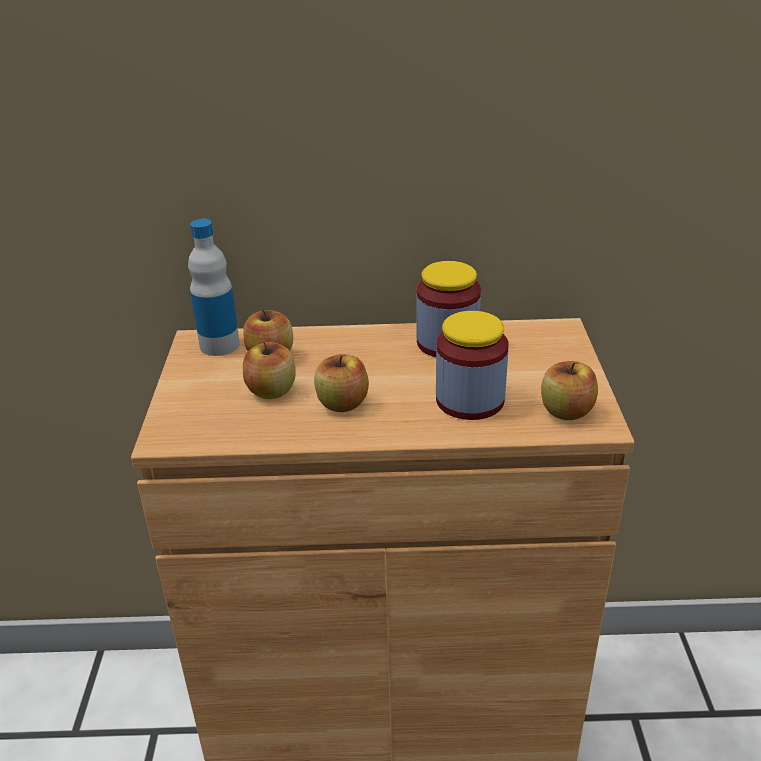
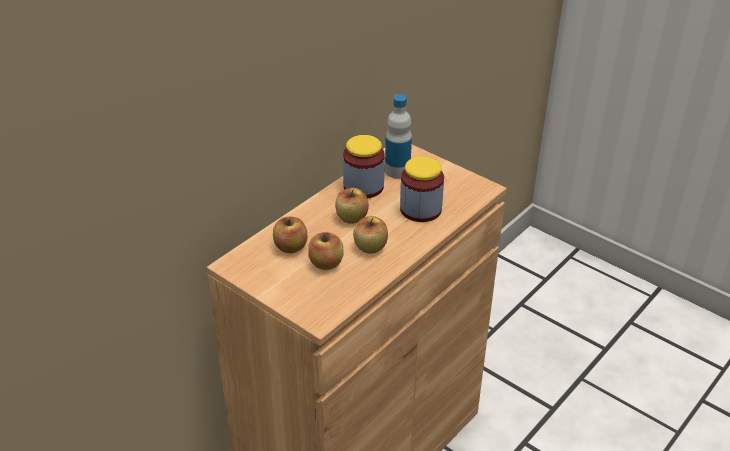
camera: 50 degrees left, 5 degrees up
bottle [188,219,240,356] -> bottle moved to [385,94,412,178]
apple [541,361,598,420] -> apple moved to [335,188,369,224]

